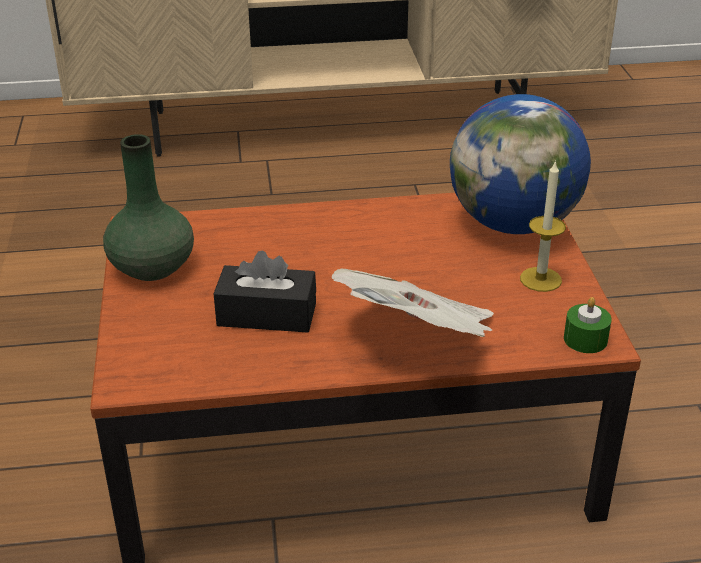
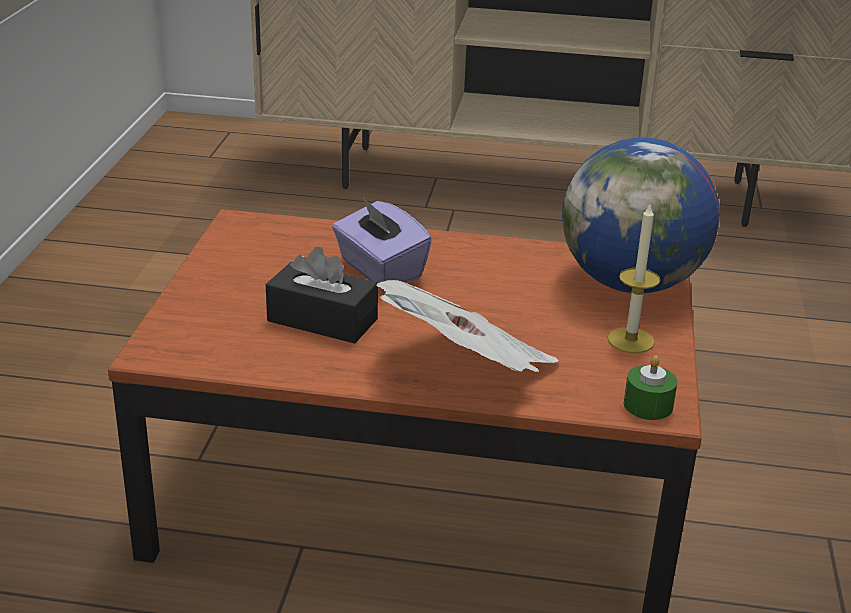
camera: 15 degrees right, 5 degrees down
green vase [103,134,194,281] -> none
none -> purple tissue box [332,196,432,289]

